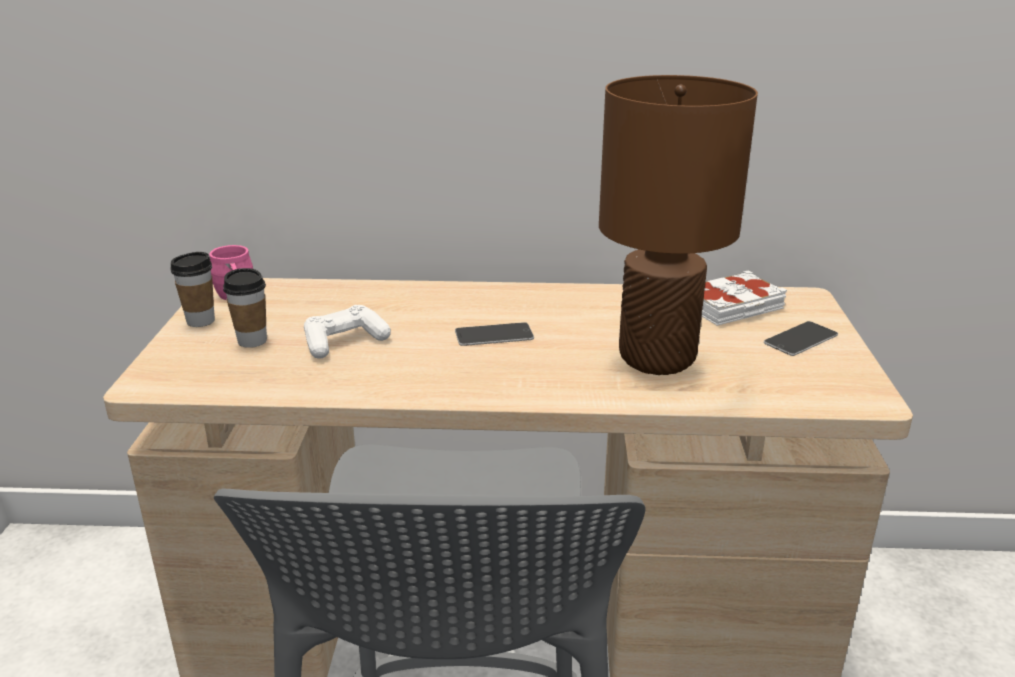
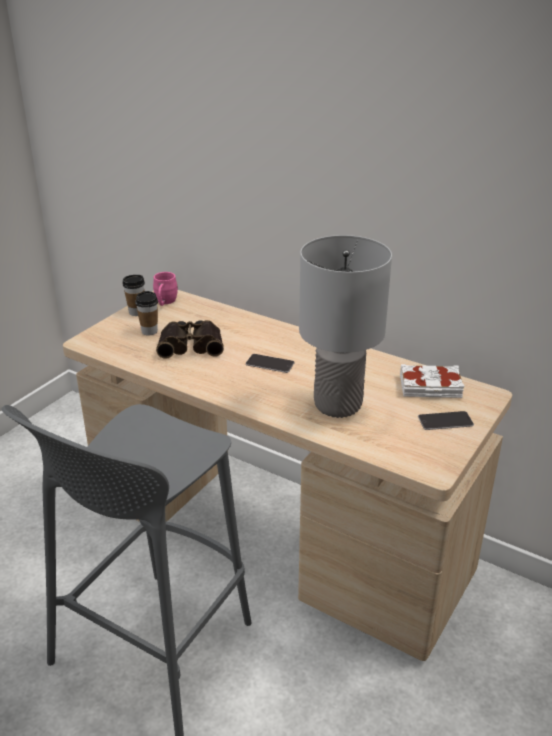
camera: 30 degrees right, 5 degrees up
white game controller [304,305,391,359] -> binoculars [156,320,224,359]
brown table lamp [599,75,758,375] -> grey table lamp [299,235,392,418]

